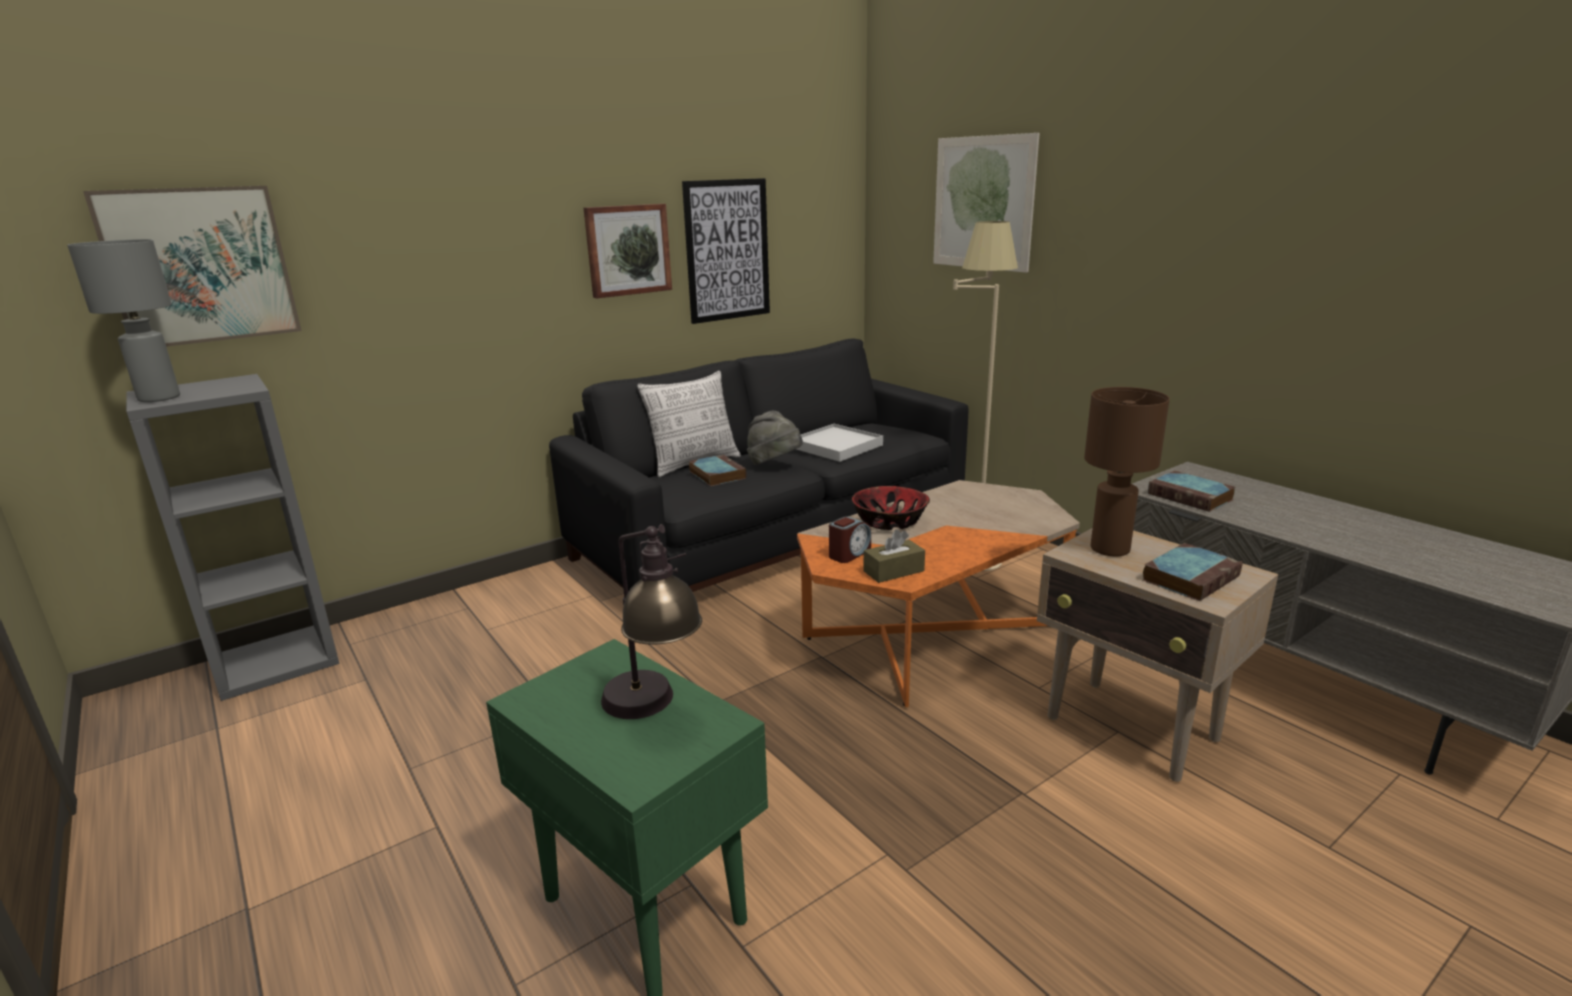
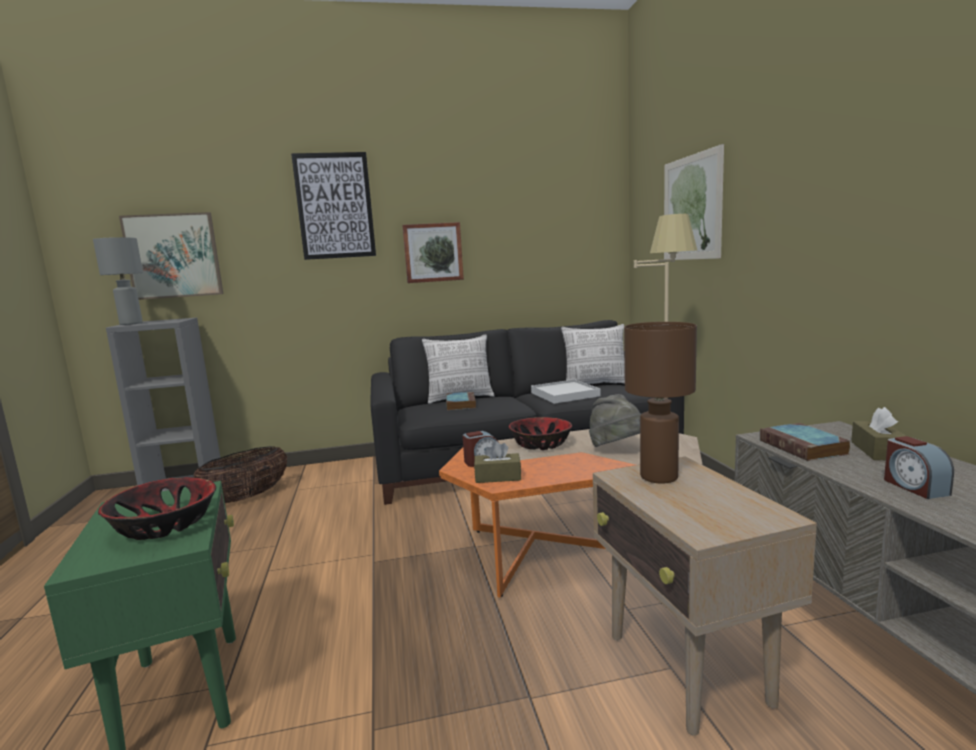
camera: 25 degrees right, 10 degrees down
table lamp [601,524,702,719] -> bowl [98,477,216,540]
picture [682,178,770,324] -> picture moved to [291,152,376,260]
grey hat [747,411,803,465] -> grey hat moved to [589,394,642,447]
book [1142,543,1243,601] -> none
none -> basket [193,446,287,503]
none -> pillow [561,324,625,384]
none -> brown tissue box [851,407,906,460]
none -> alarm clock [884,436,954,499]

